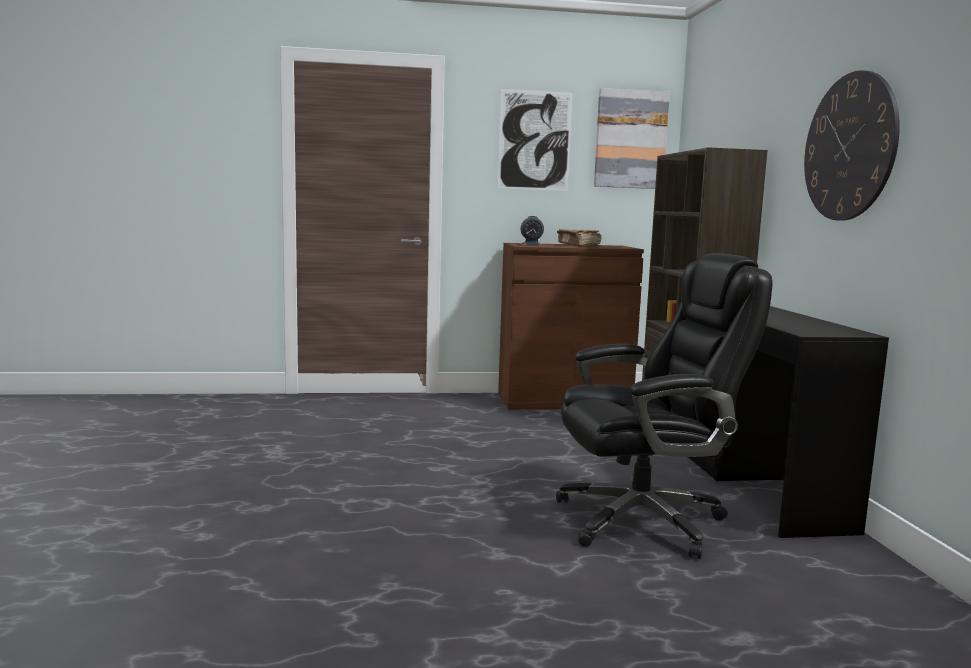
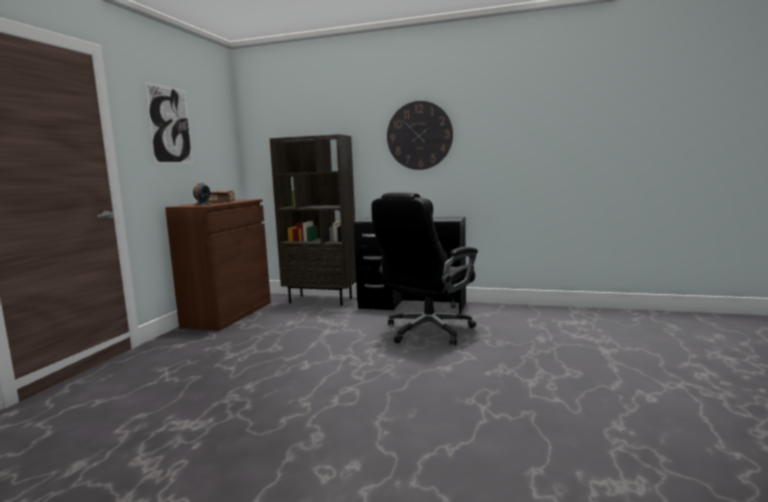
camera: 65 degrees left, 0 degrees up
black office chair [556,253,773,559] -> black office chair turned 150 degrees counterclockwise [371,192,478,345]
picture [594,88,670,189] -> none

